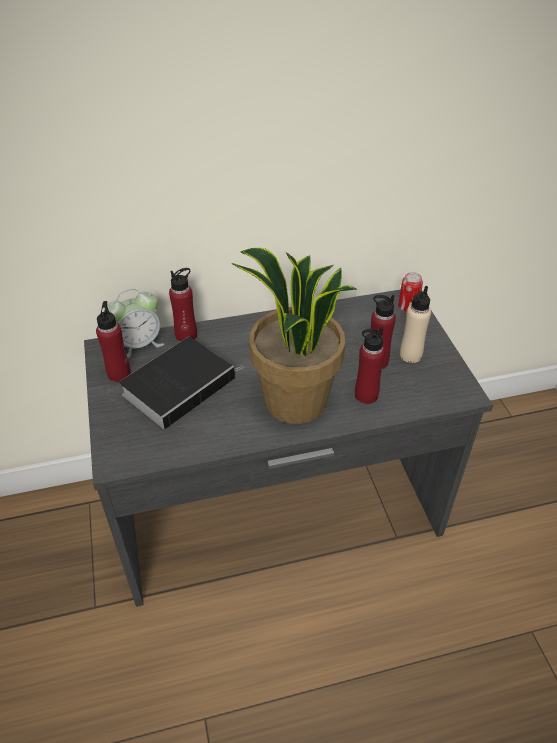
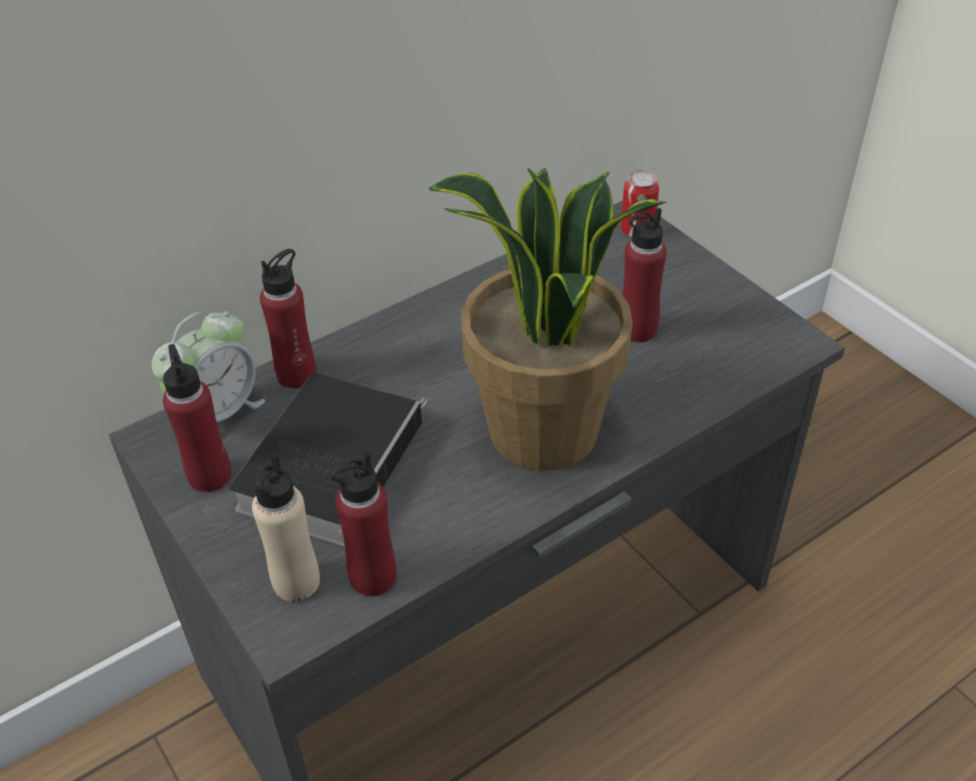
camera: 20 degrees left, 0 degrees up
red bottle [355,327,385,404] -> red bottle moved to [330,451,397,596]
beige bottle [400,286,431,363] -> beige bottle moved to [252,453,320,602]

